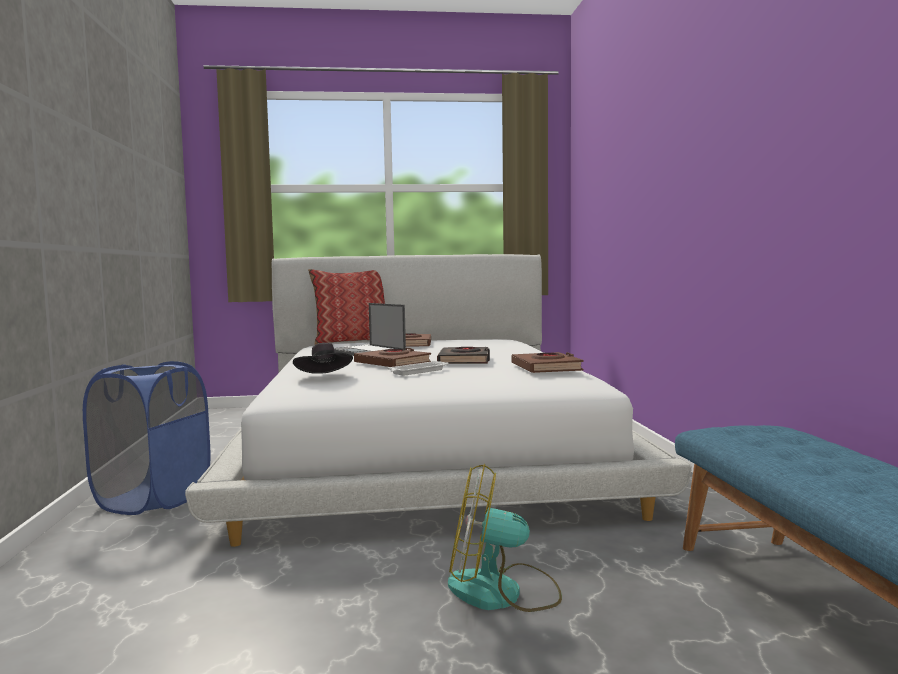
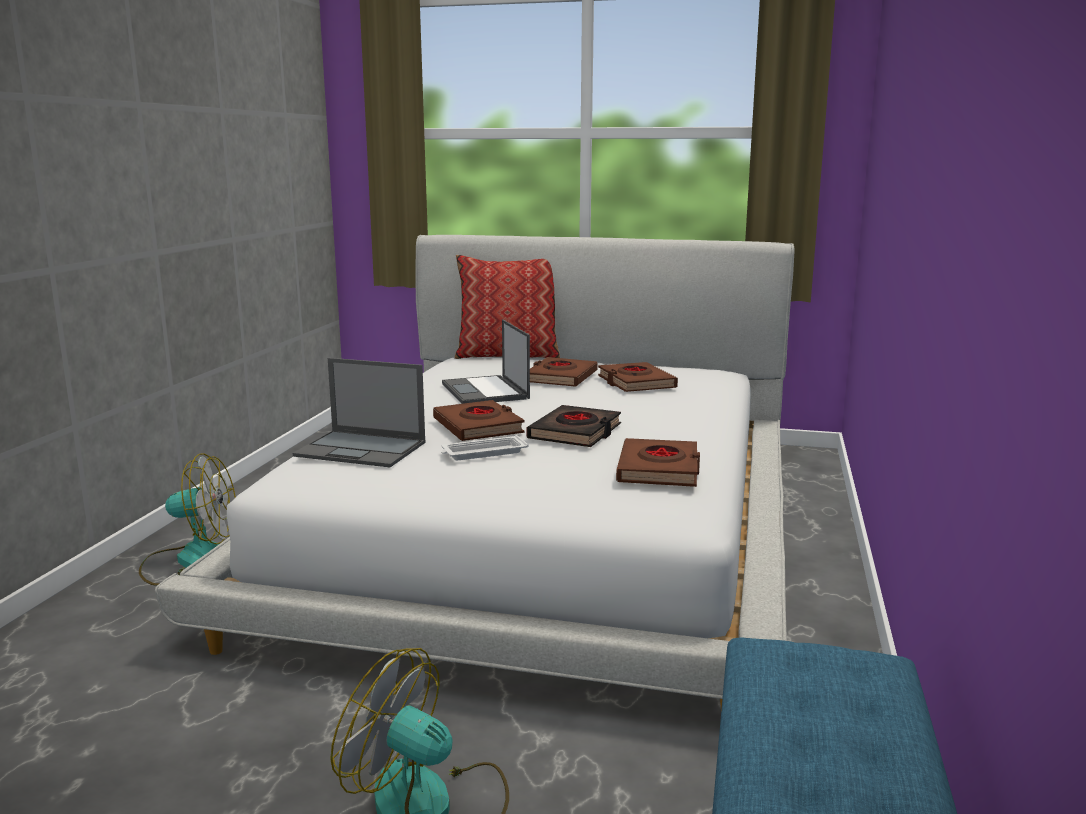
camera: 20 degrees right, 10 degrees up
blue laundry basket [83,361,211,515] -> fan [139,453,236,586]
black hat [293,343,353,374] -> laptop [293,358,425,467]
none -> brown book [598,362,678,392]

